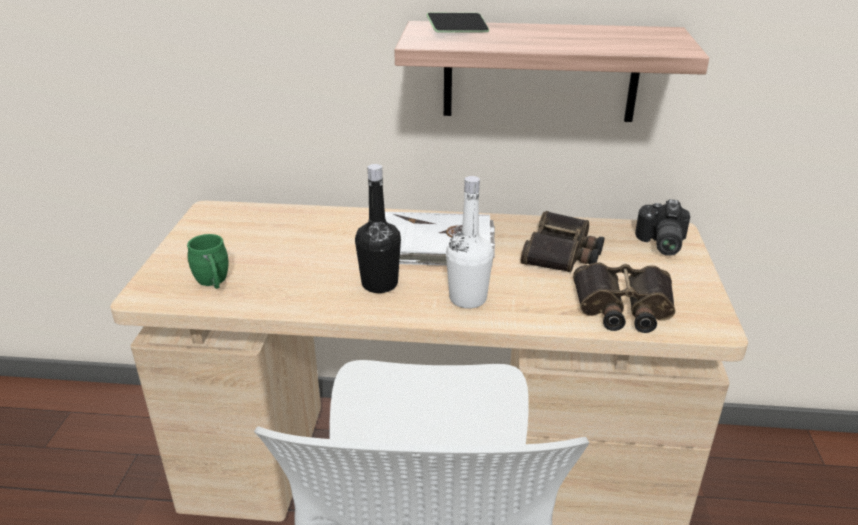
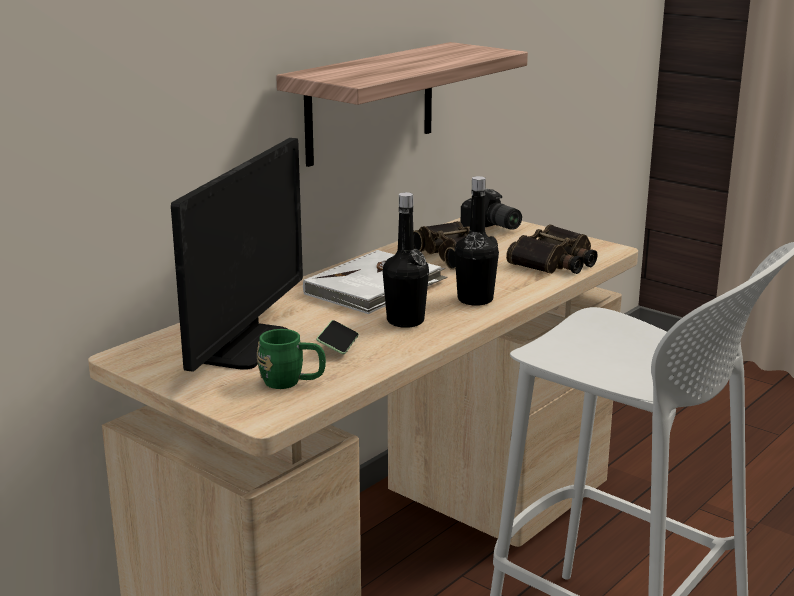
camera: 55 degrees left, 10 degrees down
phone [427,13,489,33] -> phone moved to [316,320,359,354]
white bottle [446,176,493,309] -> black bottle [455,176,499,306]
none -> monitor [171,138,303,372]

